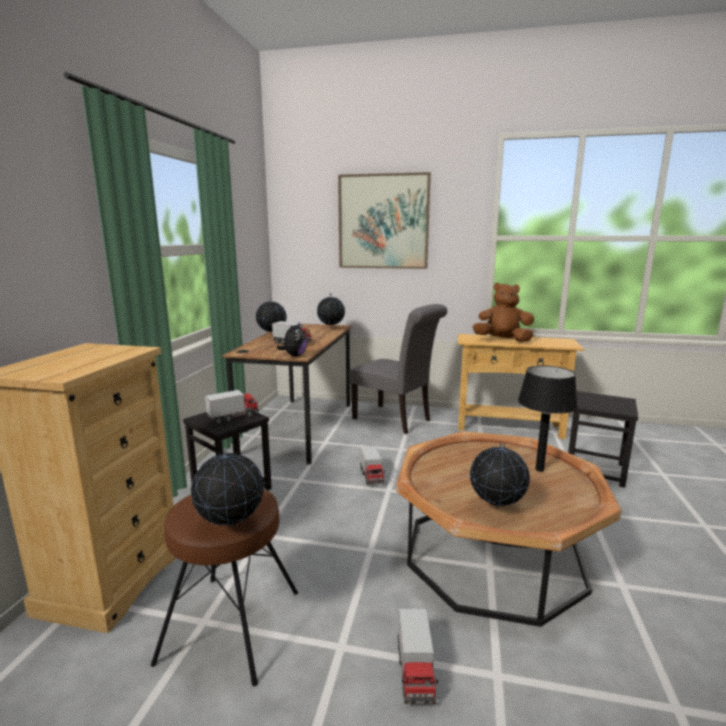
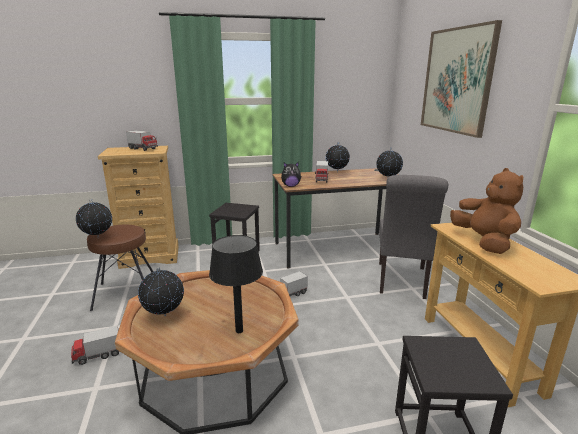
camera: 65 degrees right, 5 degrees up
toy truck [205,390,259,425] -> toy truck moved to [126,130,158,151]

